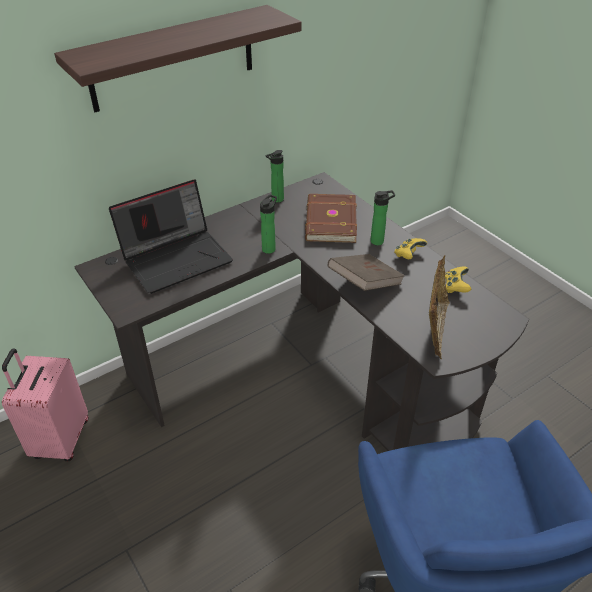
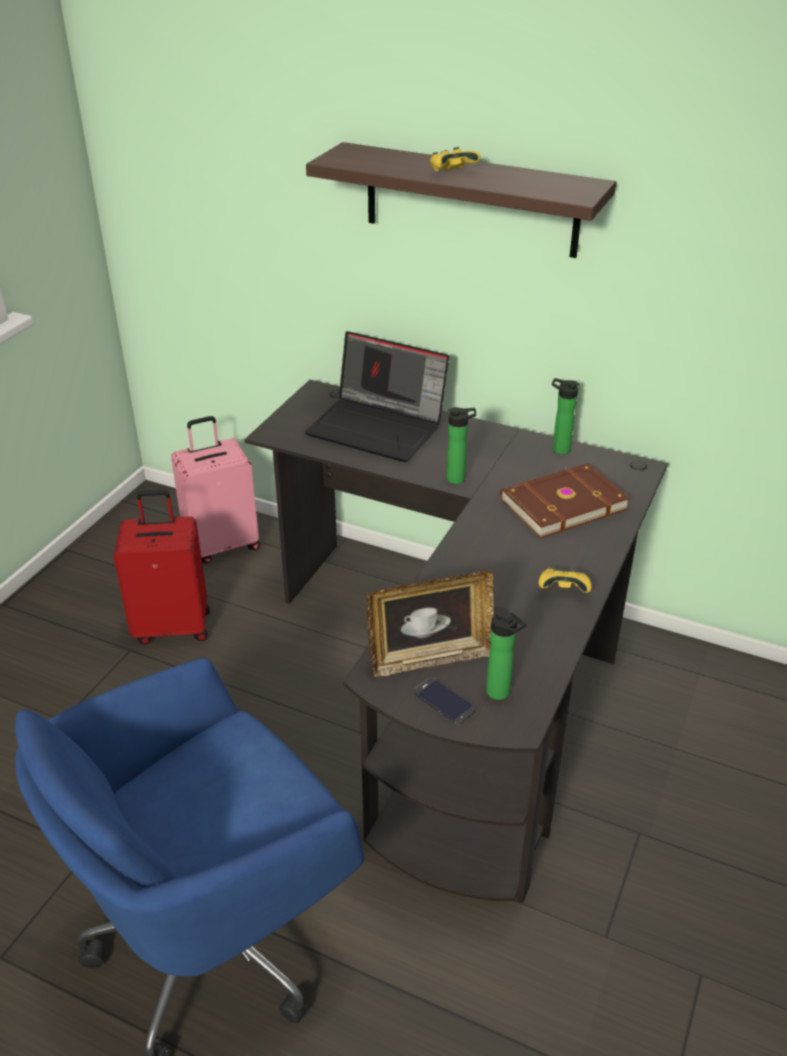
camera: 60 degrees right, 5 degrees down
brown book [328,254,405,291] -> none
bottle [370,190,395,245] -> bottle moved to [486,607,526,700]
yellow game controller [445,266,471,293] -> yellow game controller moved to [430,147,481,172]
none -> red suitcase [114,490,210,644]
none -> phone [414,678,476,724]

